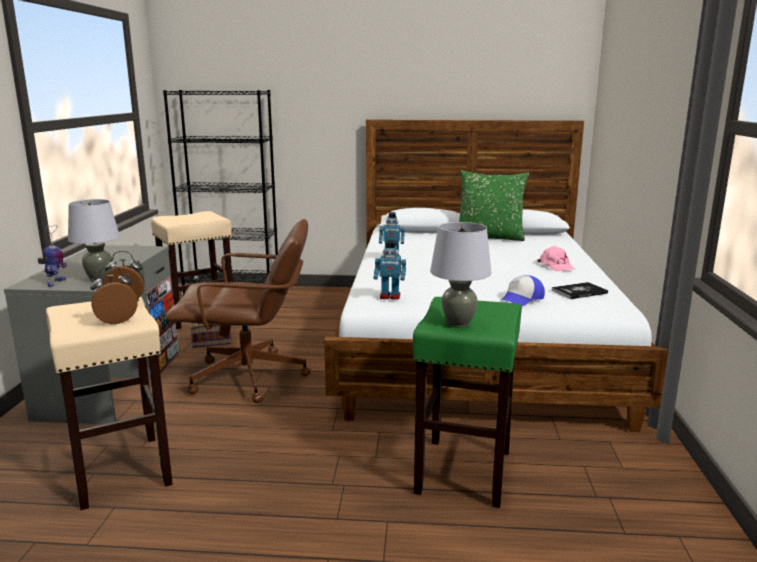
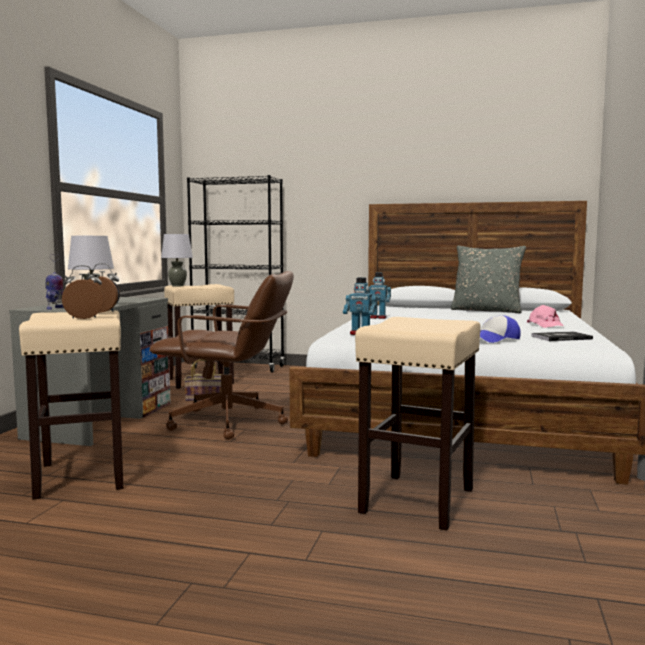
camera: 10 degrees right, 10 degrees down
green stool [413,297,522,508] -> beige stool [355,317,481,531]
grey table lamp [430,222,491,328] -> grey table lamp moved to [161,234,193,286]
green pillow [459,170,529,241] -> grey pillow [451,246,526,313]

